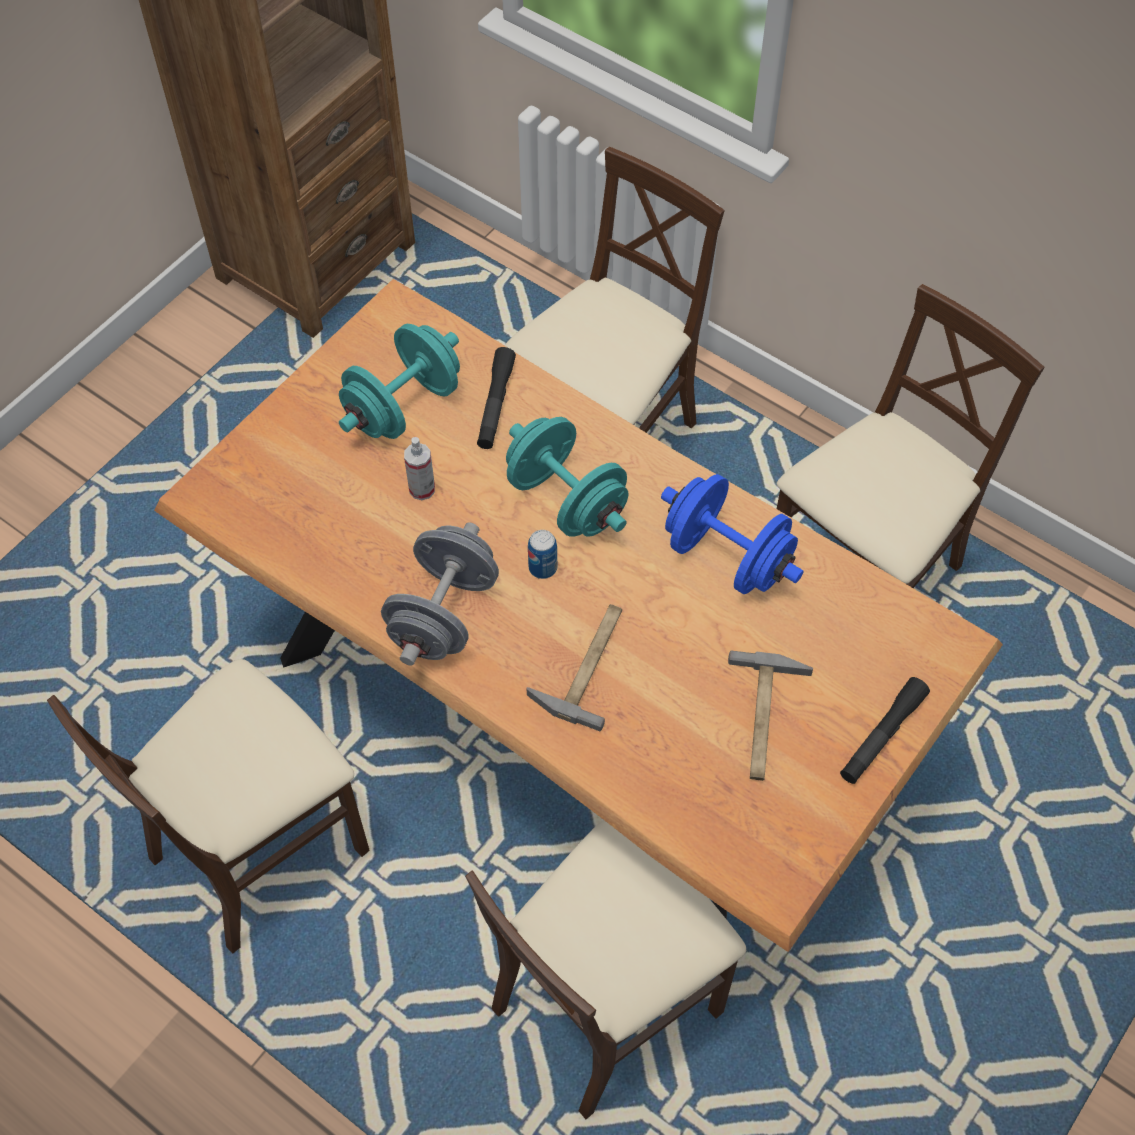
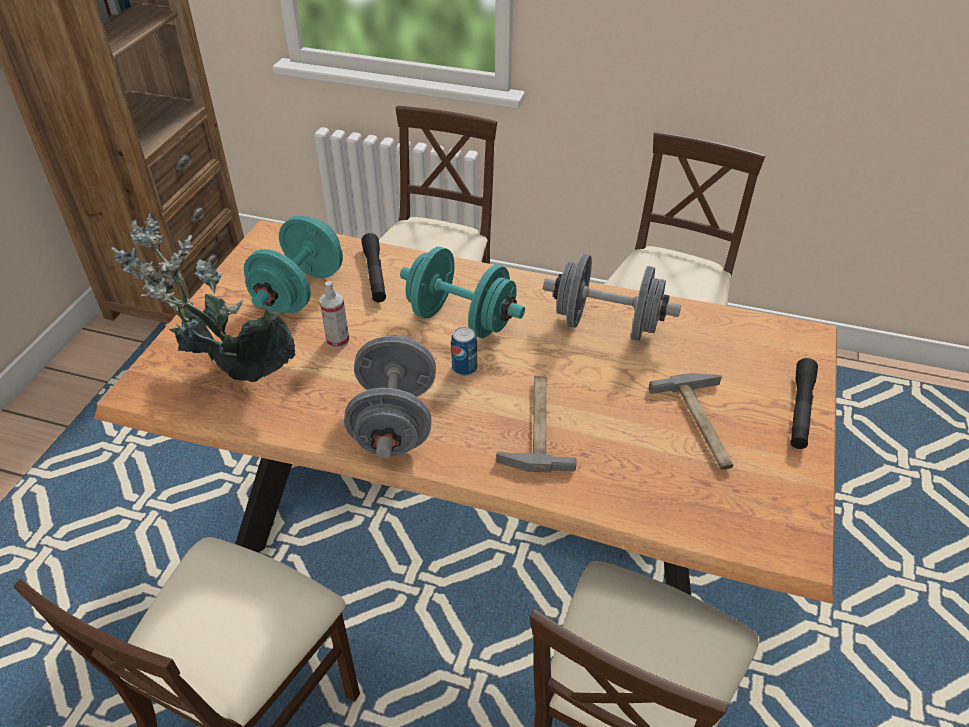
camera: 20 degrees left, 15 degrees down
blue dumbbell [661,474,803,594] -> grey dumbbell [543,254,681,341]
none -> potted plant [112,213,295,382]

